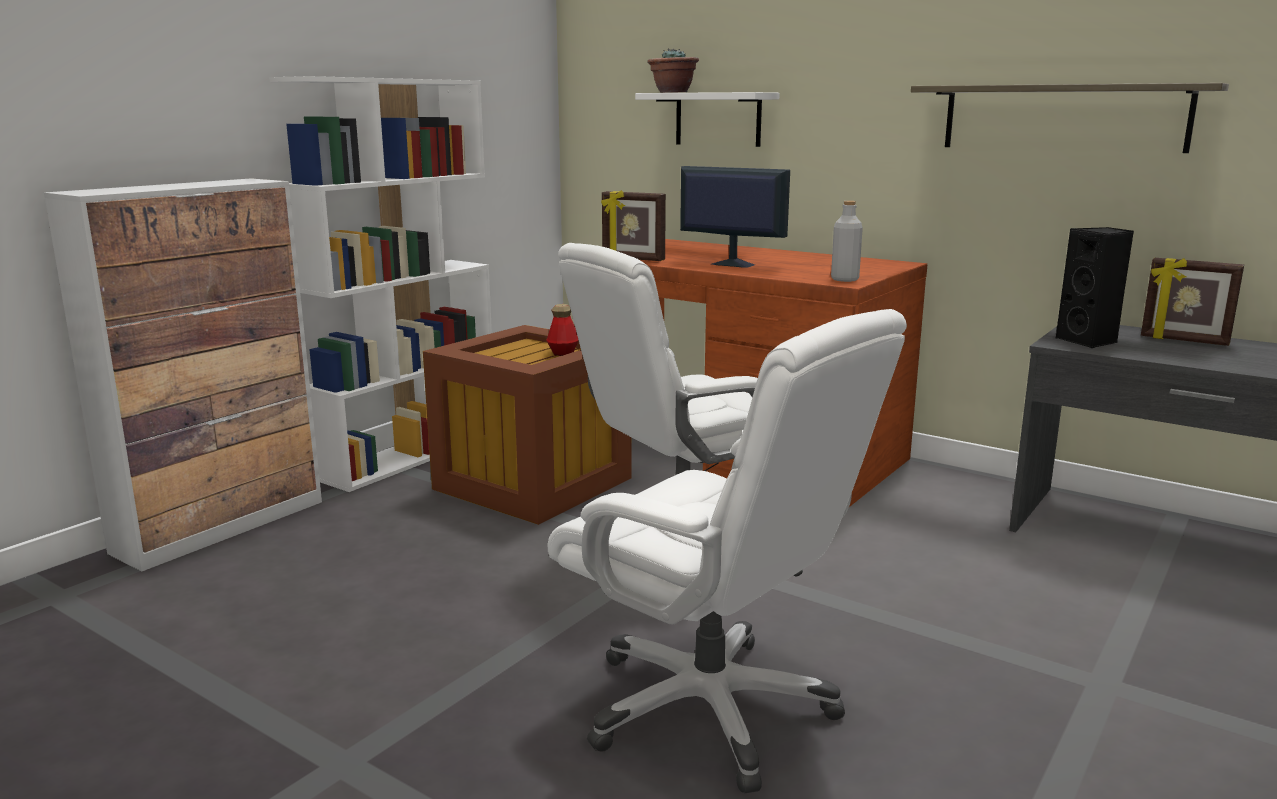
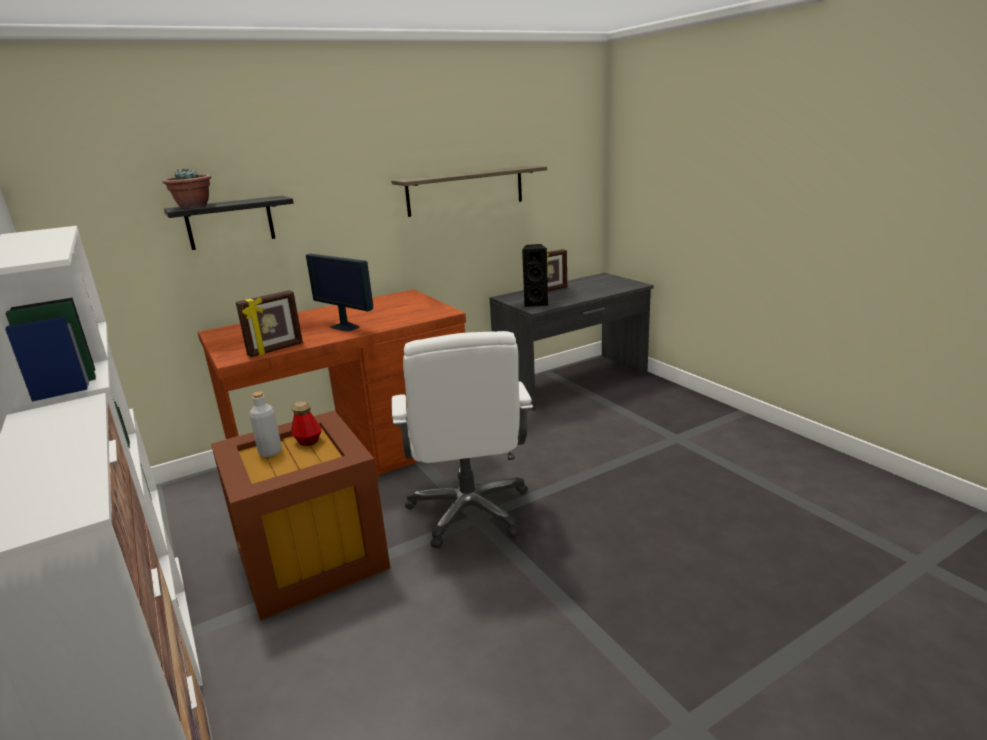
camera: 65 degrees left, 5 degrees up
white office chair [548,309,907,794] -> none
white shelf [635,92,780,147] -> black shelf [164,196,294,250]
monitor [680,166,790,268] -> monitor turned 105 degrees counterclockwise [306,254,373,332]
grey bottle [831,201,863,282] -> grey bottle moved to [249,392,282,457]

